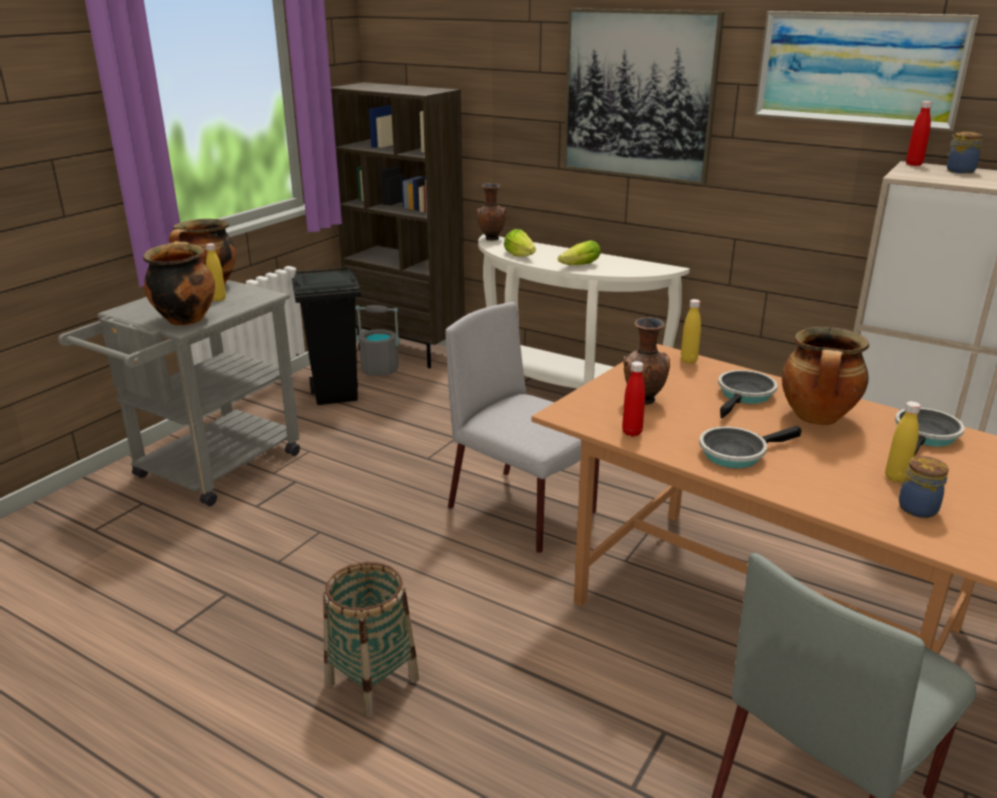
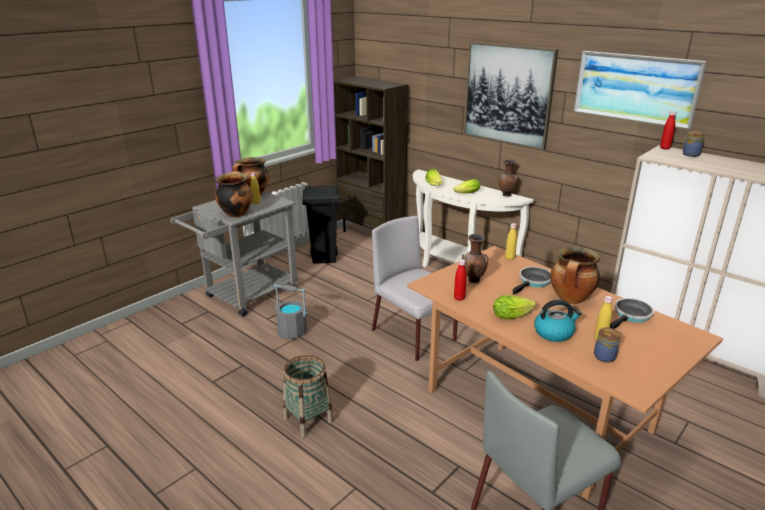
camera: 10 degrees right, 0 degrees up
grey bucket [355,305,400,376] -> grey bucket moved to [274,284,307,339]
brown vase [477,183,506,241] -> brown vase moved to [498,159,518,197]
frying pan [699,426,802,468] -> lettuce [493,295,536,319]
none -> kettle [534,300,582,342]

